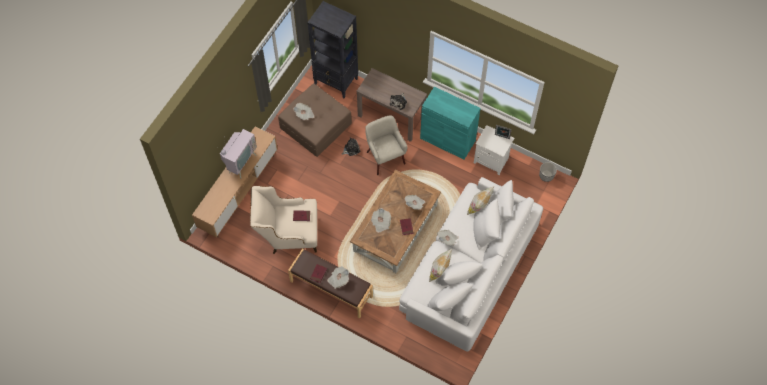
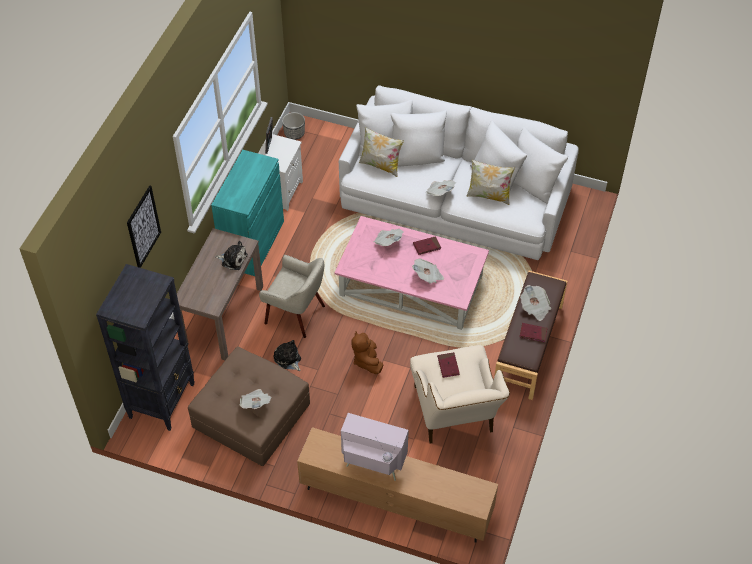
camera: 100 degrees left, 10 degrees down
brown coffee table [350,169,441,273] -> pink coffee table [334,216,489,330]
beige armchair [365,116,407,175] -> beige armchair turned 120 degrees counterclockwise [259,255,325,338]
none -> picture [127,185,161,268]
none -> brown plush toy [351,331,383,374]

